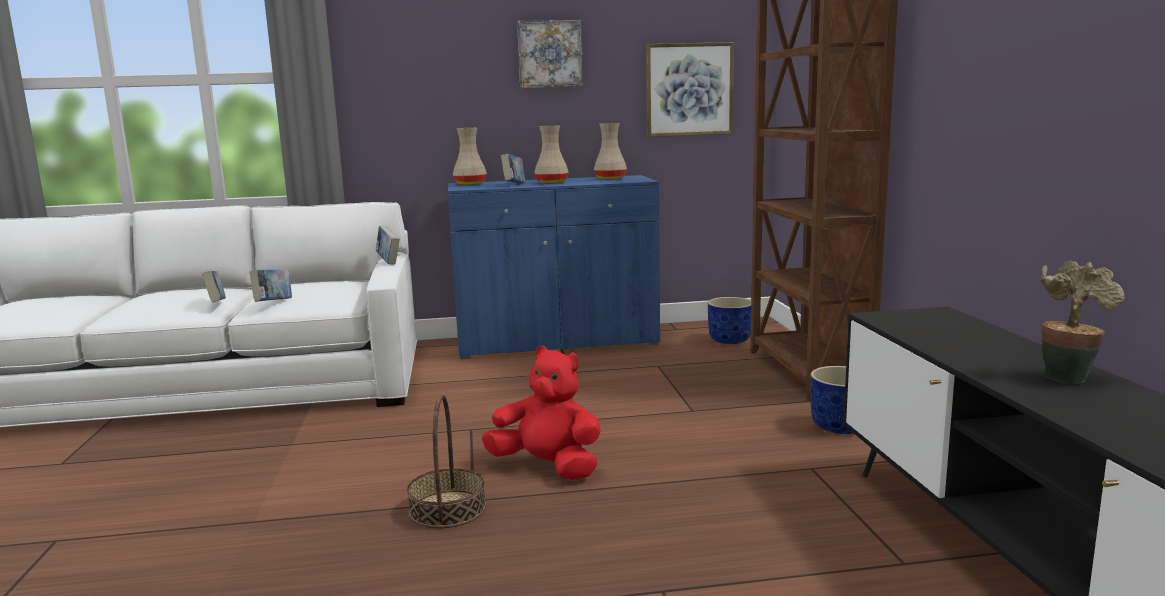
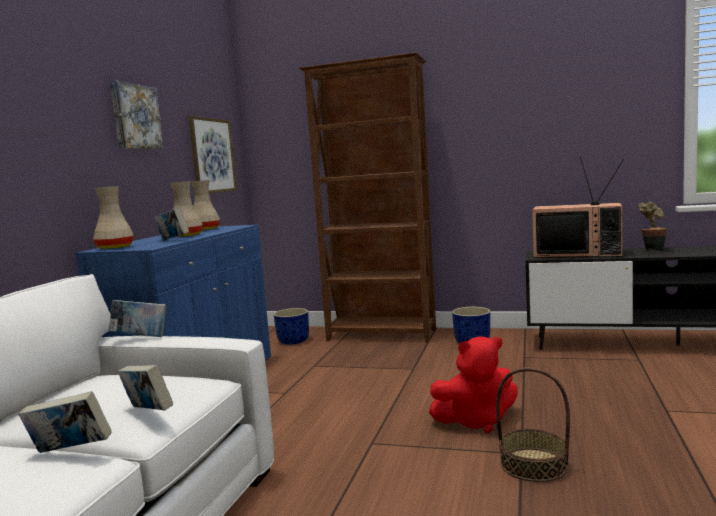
camera: 65 degrees left, 5 degrees down
red plush toy [482,346,601,480] -> red plush toy turned 150 degrees counterclockwise [429,337,518,433]
none -> television [532,157,624,258]

